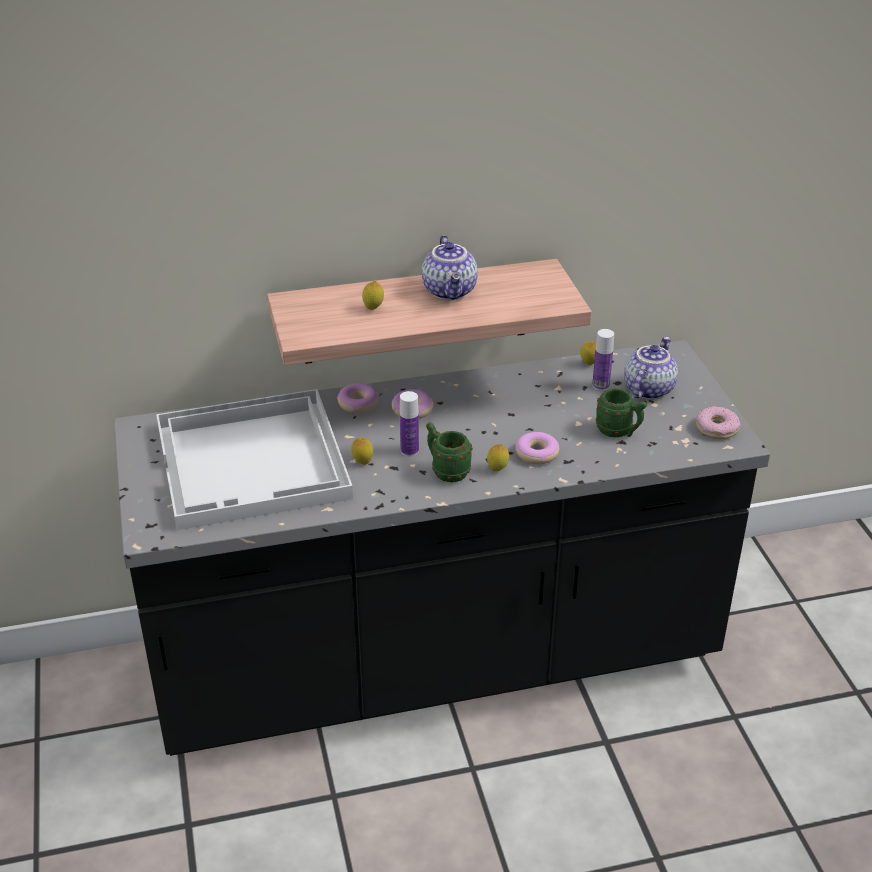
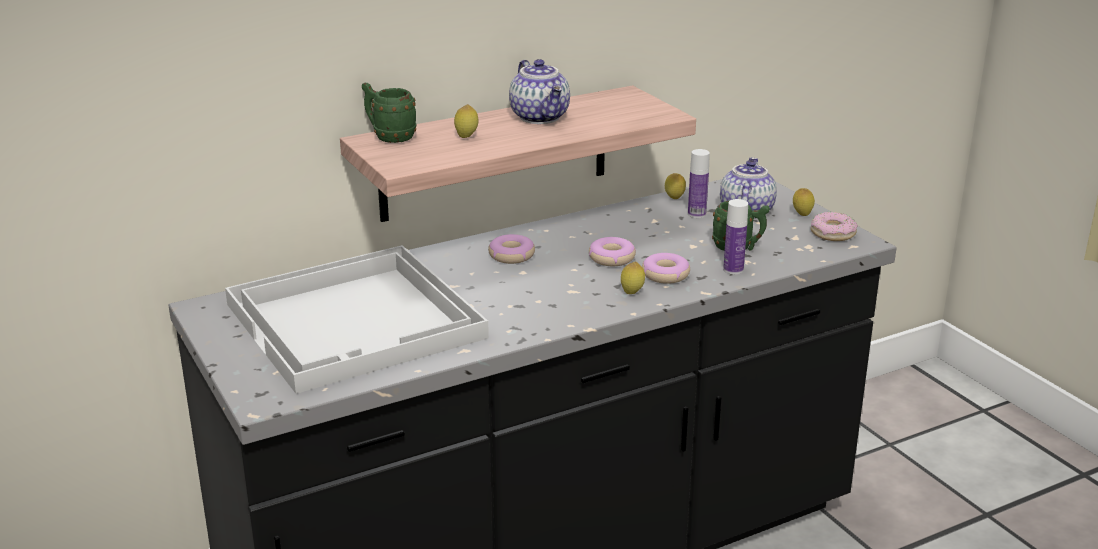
camera: 15 degrees left, 10 degrees down
donut [337,383,379,413] -> donut moved to [589,237,636,266]
lemon [351,437,373,465] -> lemon moved to [793,188,815,216]
bottle [400,391,419,456] -> bottle moved to [723,199,748,274]
green mug [426,422,472,482] -> green mug moved to [362,83,416,143]

